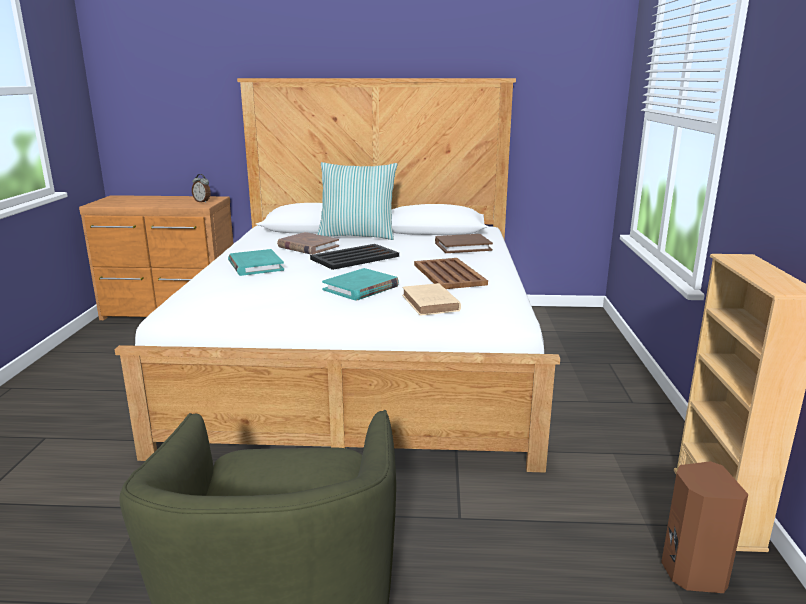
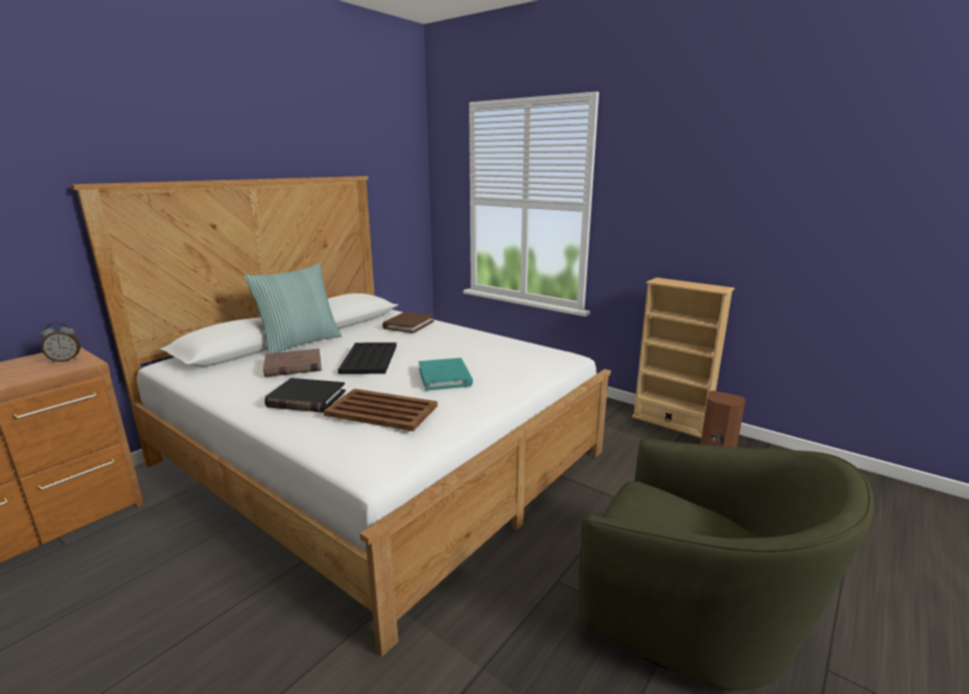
camera: 55 degrees left, 0 degrees up
turquoise book [228,249,284,276] -> black book [265,378,346,412]
beige book [402,283,461,315] -> none
brown tray [414,258,488,289] -> brown tray moved to [323,389,438,431]

